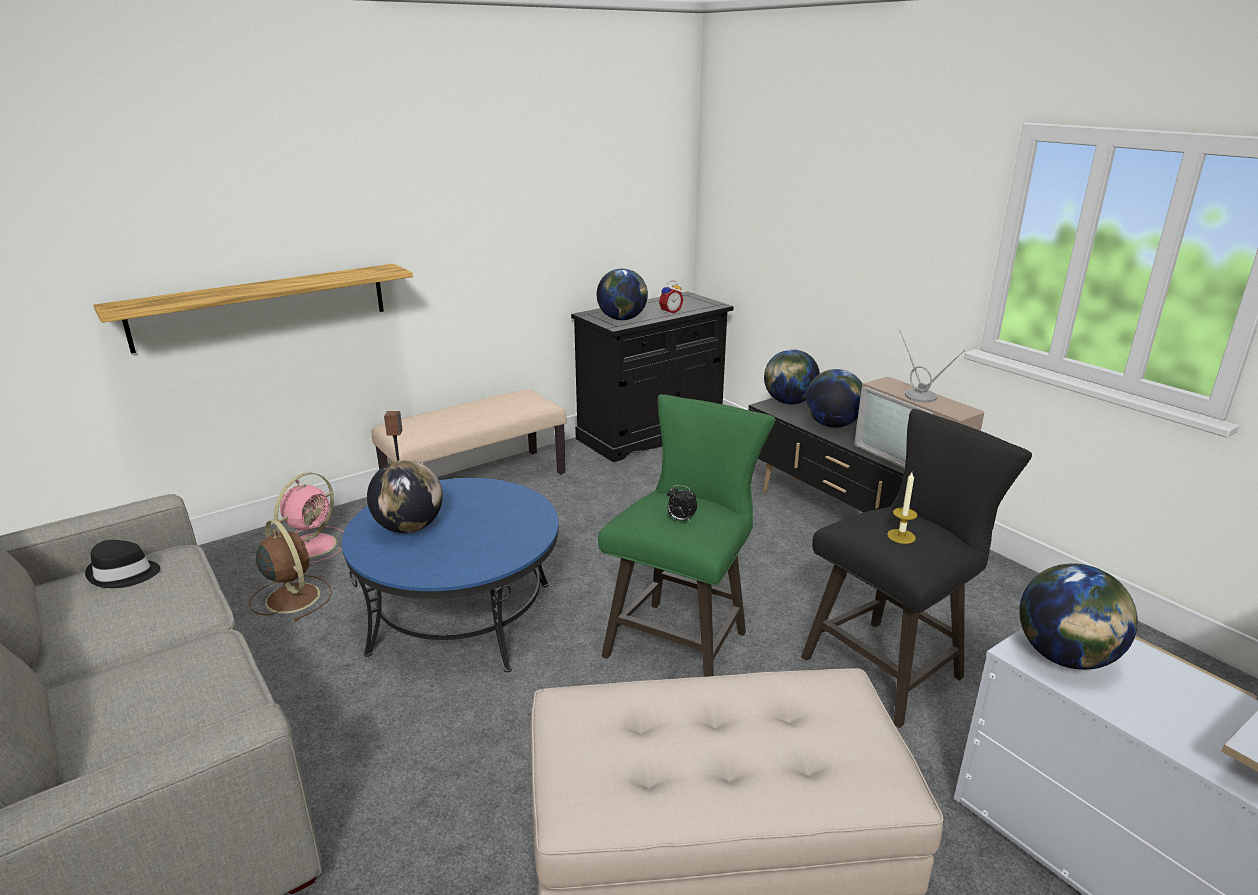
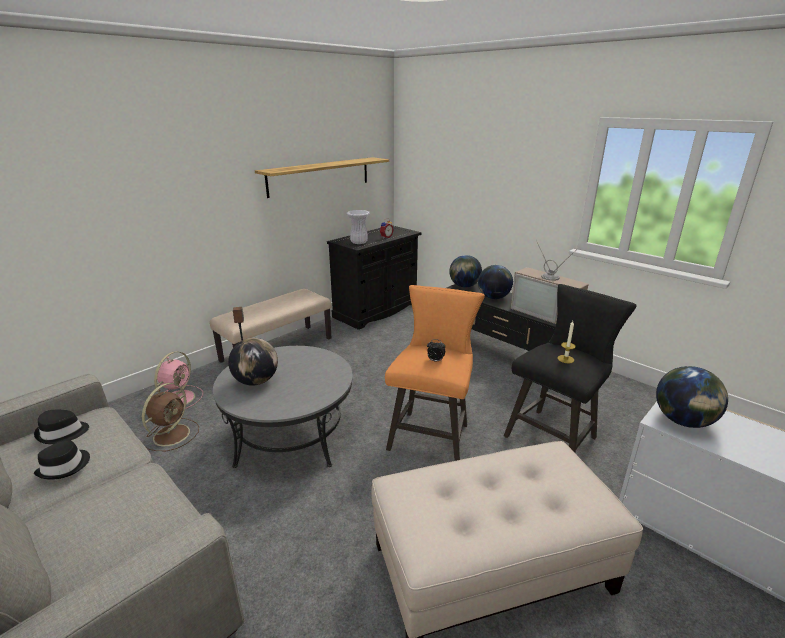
camera: 10 degrees left, 0 degrees up
shelf [94,264,413,354] -> shelf moved to [255,157,389,198]
brown fan [249,519,332,622] -> brown fan turned 75 degrees clockwise [142,383,199,451]
blue coffee table [342,478,559,672] -> grey coffee table [213,346,353,468]
globe [597,268,648,320] -> white vase [346,210,370,244]
green stool [598,394,775,677] -> orange stool [385,285,485,461]
none -> black hat [34,441,90,479]

